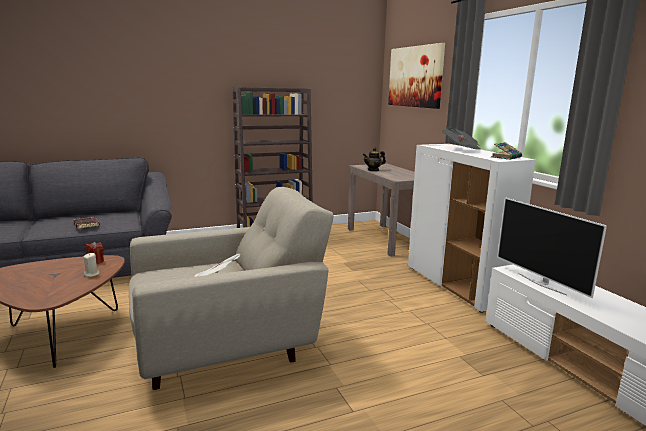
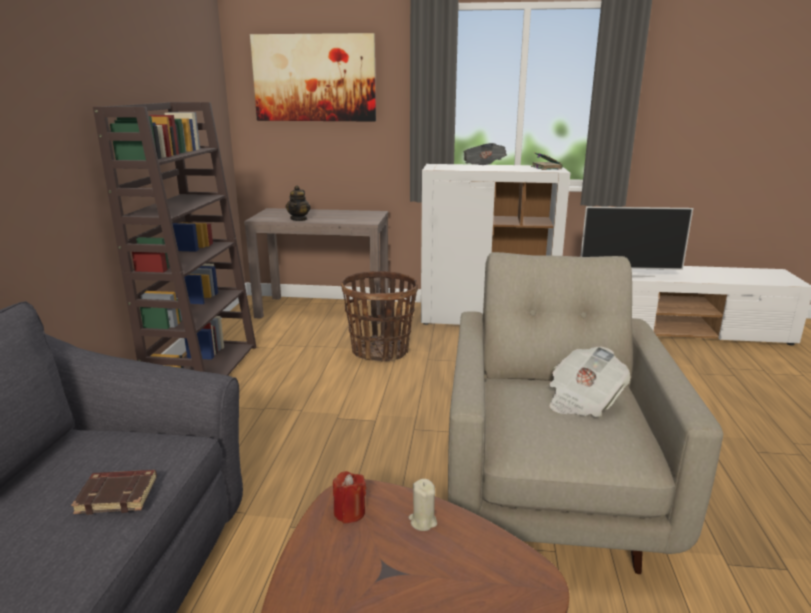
camera: 60 degrees left, 5 degrees up
none -> basket [341,271,418,362]

